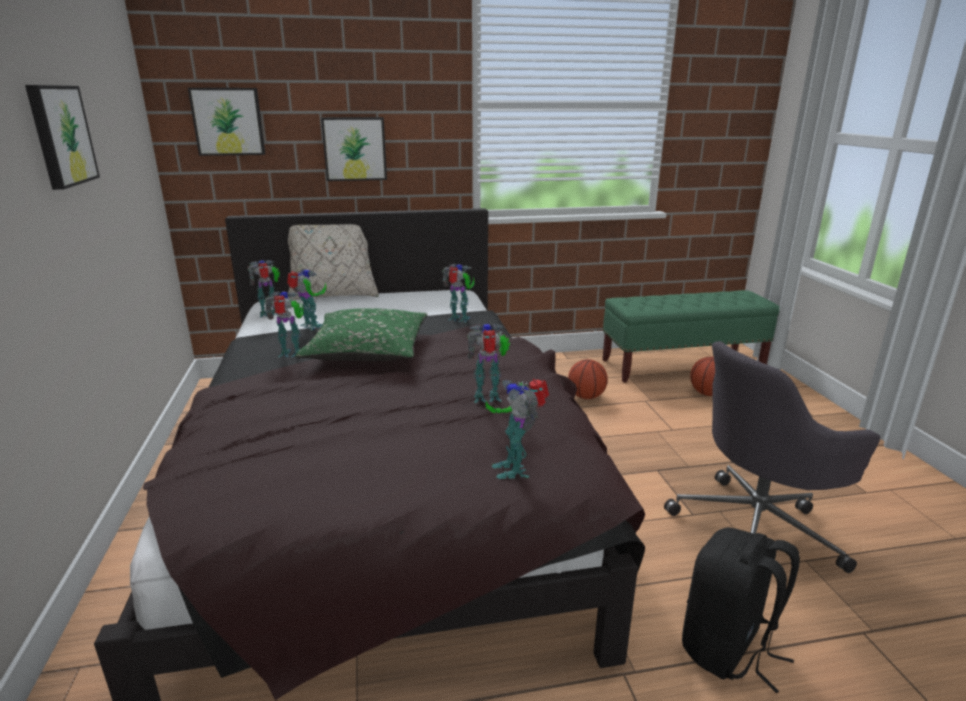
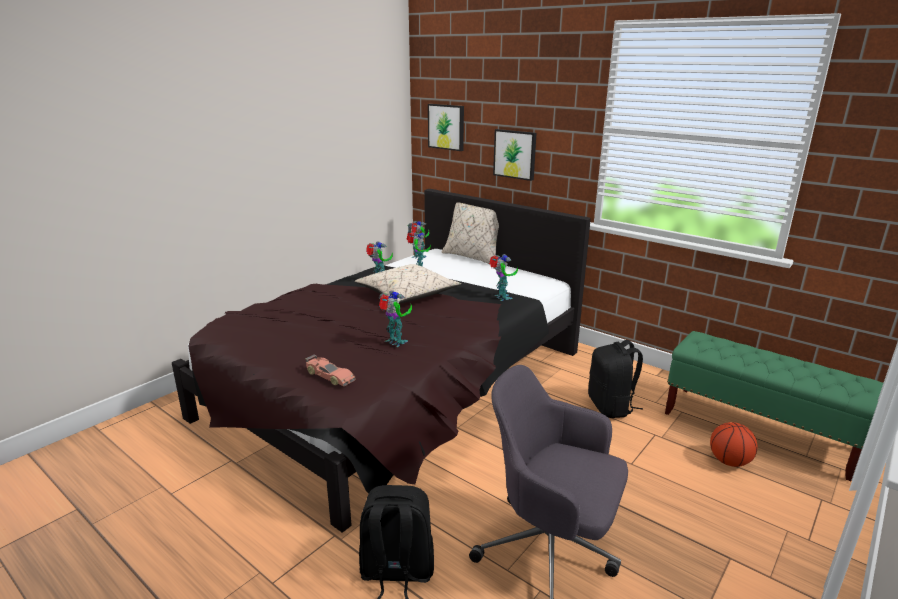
camera: 50 degrees right, 0 degrees up
picture [25,85,100,190] -> none
green pillow [295,308,428,361] -> beige pillow [355,264,461,303]
toy robot [486,379,549,479] -> toy car [306,355,355,386]
basketball [568,359,608,399] -> black backpack [588,340,643,418]

